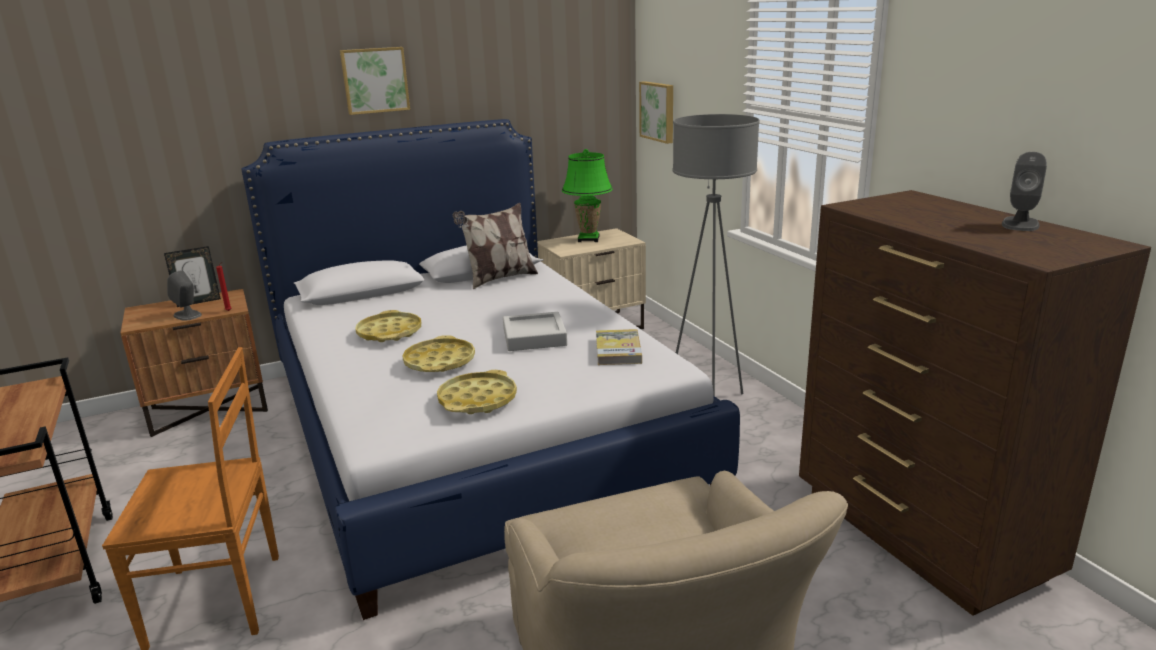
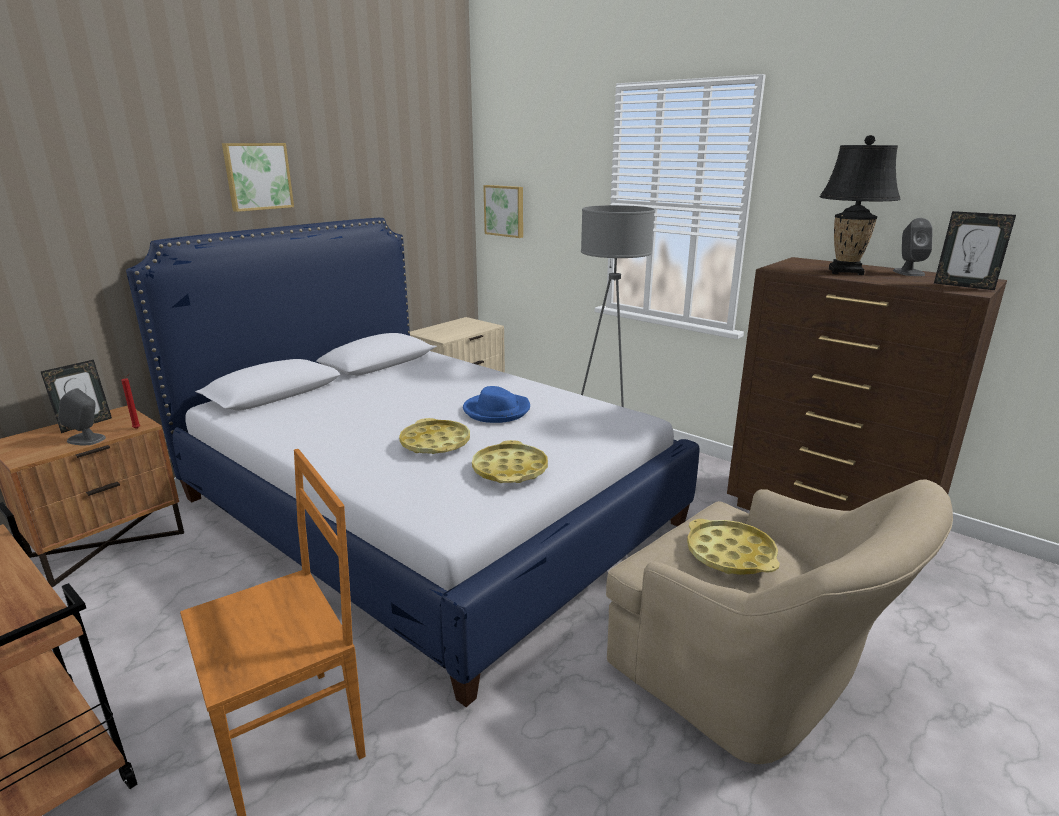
camera: 25 degrees left, 0 degrees up
yellow tray [355,310,421,342] -> yellow tray moved to [687,519,780,575]
pillow [453,203,538,289] -> none
grey tray [503,312,567,351] -> blue hat [463,386,530,423]
green table lamp [562,149,613,242] -> none
book [596,329,642,365] -> none
none -> black table lamp [820,135,900,275]
none -> picture frame [934,211,1016,290]

